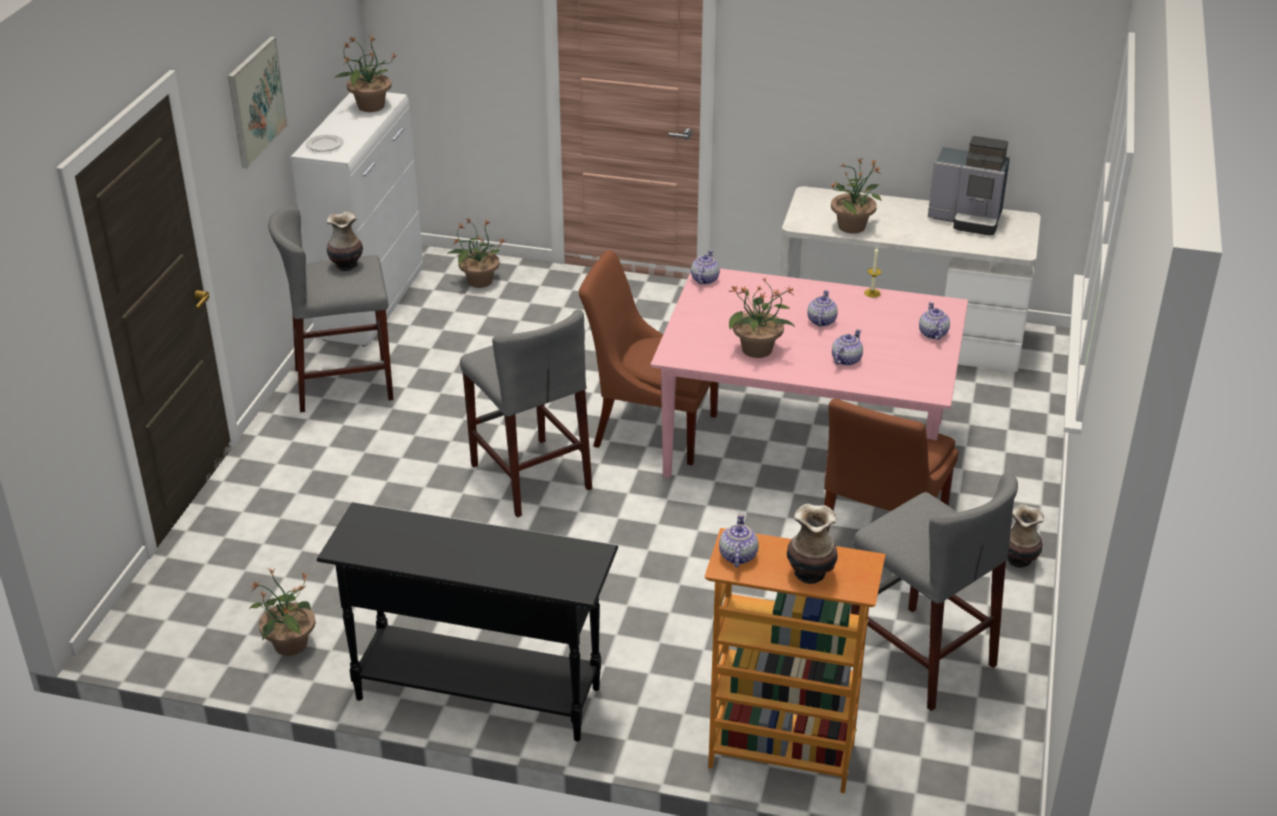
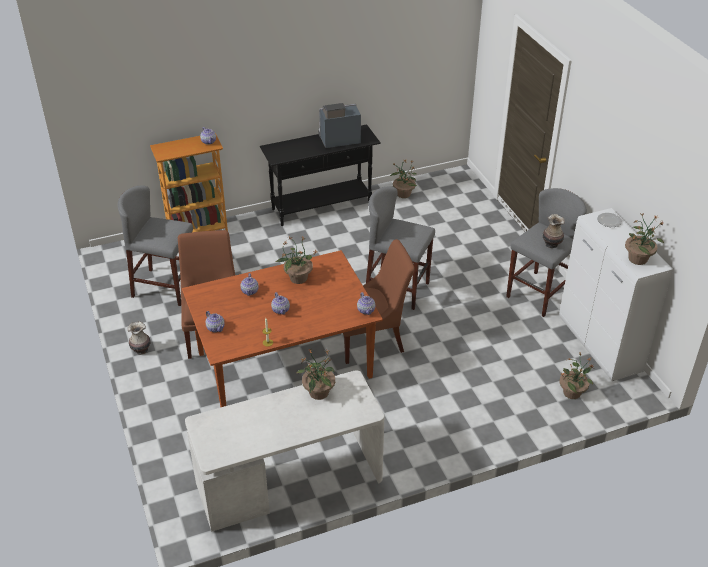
camera: 145 degrees right, 5 degrees up
picture [228,36,288,168] -> none
pink dining table [651,268,968,478] -> brown dining table [182,250,383,407]
vase [787,504,838,584] -> none
coffee machine [928,136,1010,235] -> coffee machine moved to [318,103,361,148]

